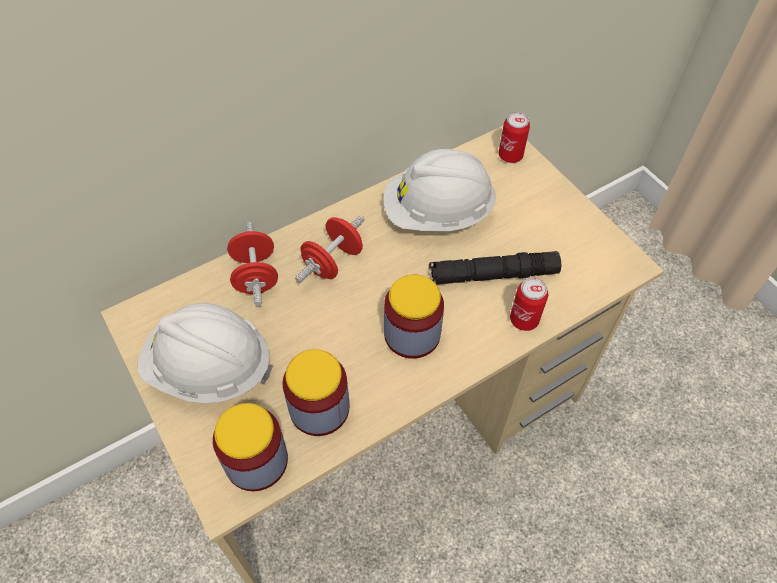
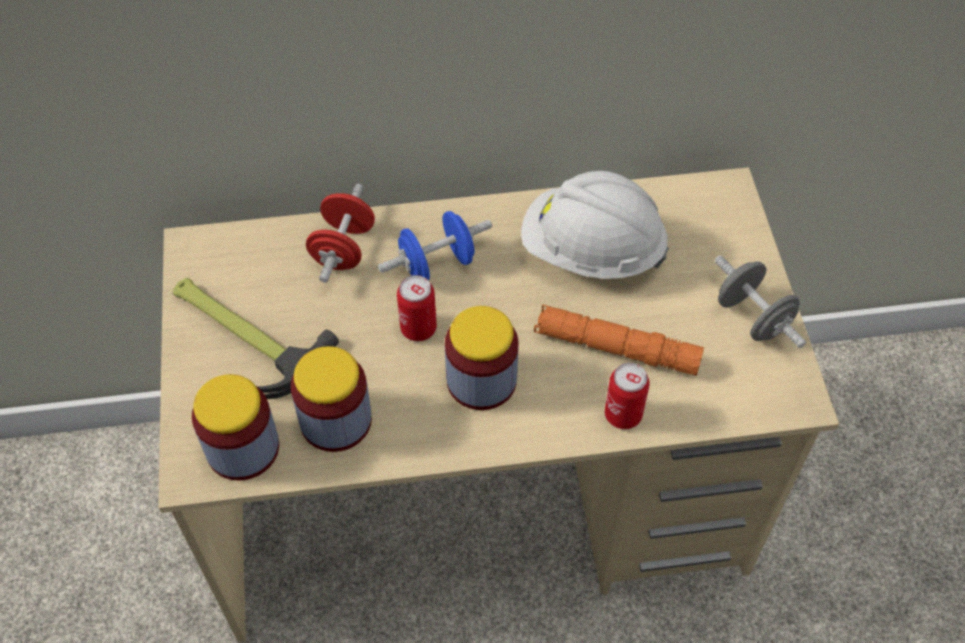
camera: 25 degrees right, 0 degrees up
white hard hat [138,303,273,403] -> hammer [173,278,339,399]
red dumbbell [295,215,365,282] -> blue dumbbell [378,211,492,280]
black flashlight [429,251,562,285] -> orange flashlight [534,304,704,376]
can [498,112,530,163] -> can moved to [397,275,437,341]
none -> grey dumbbell [715,256,806,348]

